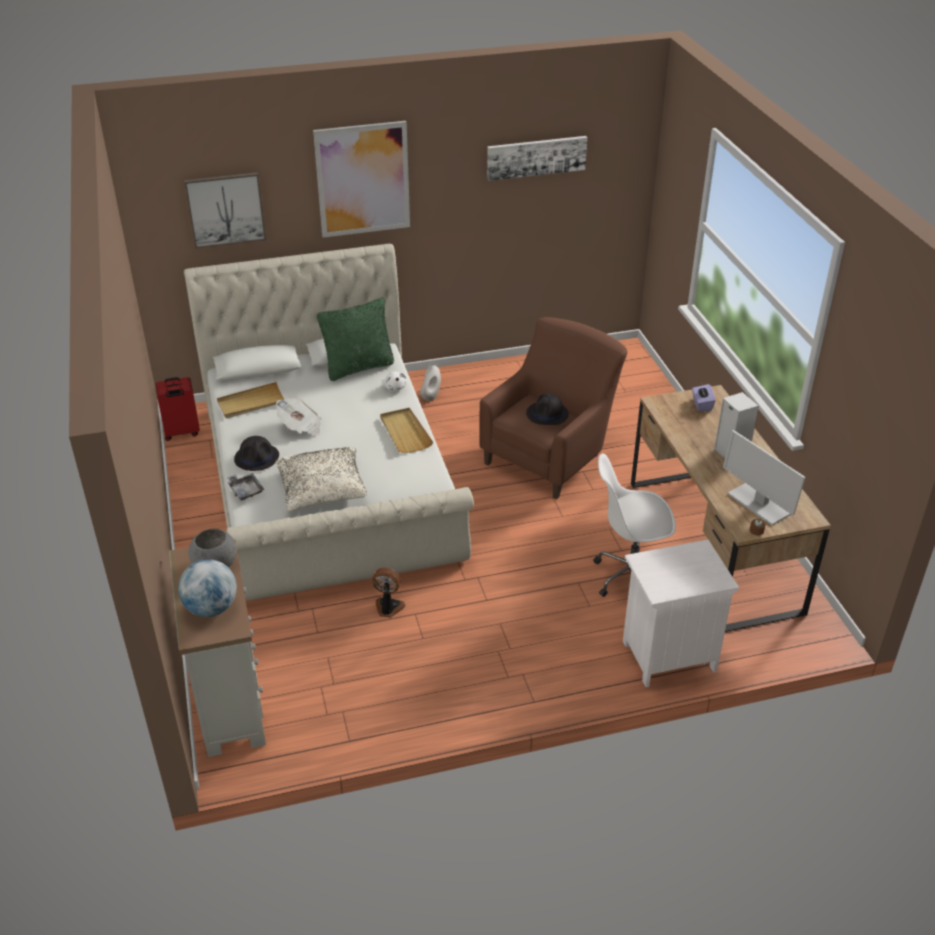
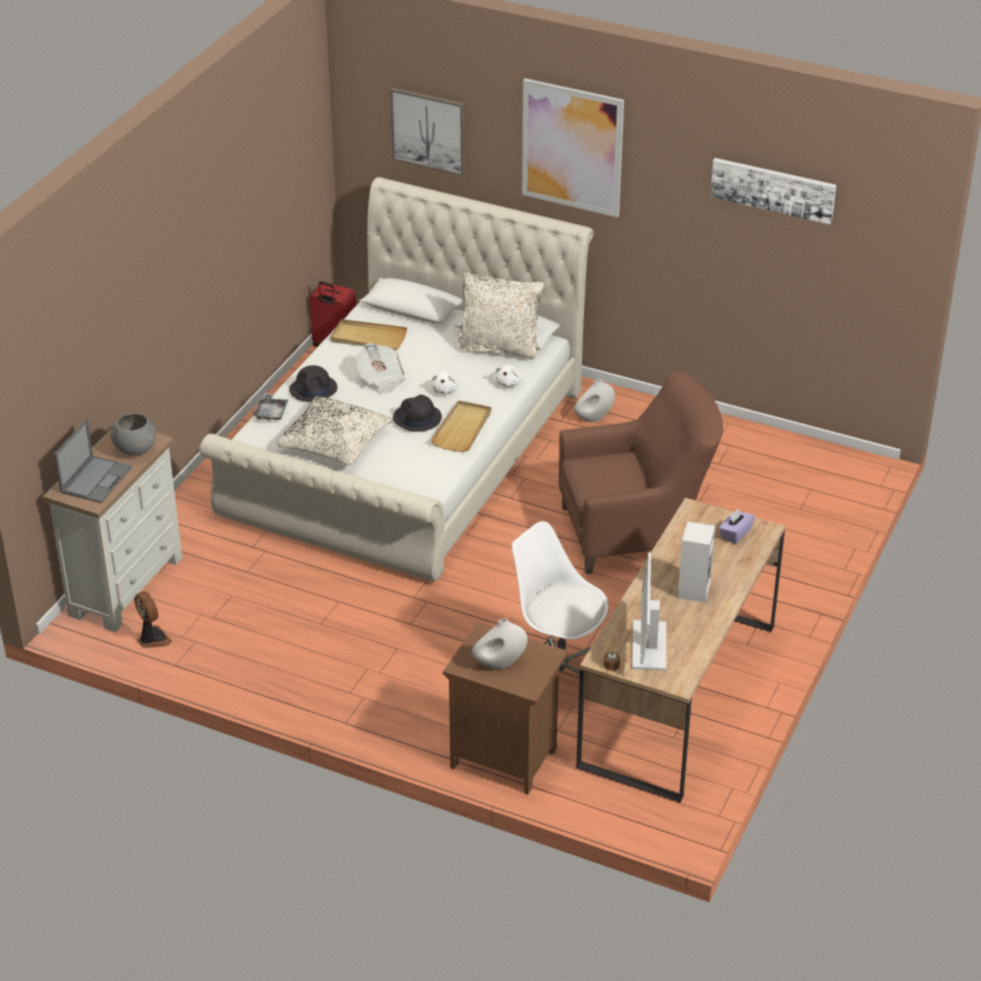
camera: 40 degrees right, 0 degrees up
globe [178,559,237,617] -> laptop [54,419,132,503]
green pillow [316,298,394,381] -> beige pillow [458,272,545,359]
fan [372,568,406,618] -> fan moved to [134,591,172,648]
black hat [526,393,569,425] -> black hat moved to [393,395,442,432]
white nightstand [623,540,739,687] -> brown nightstand [443,623,568,795]
none -> white plush toy [431,372,459,394]
none -> white vase [472,618,528,670]

